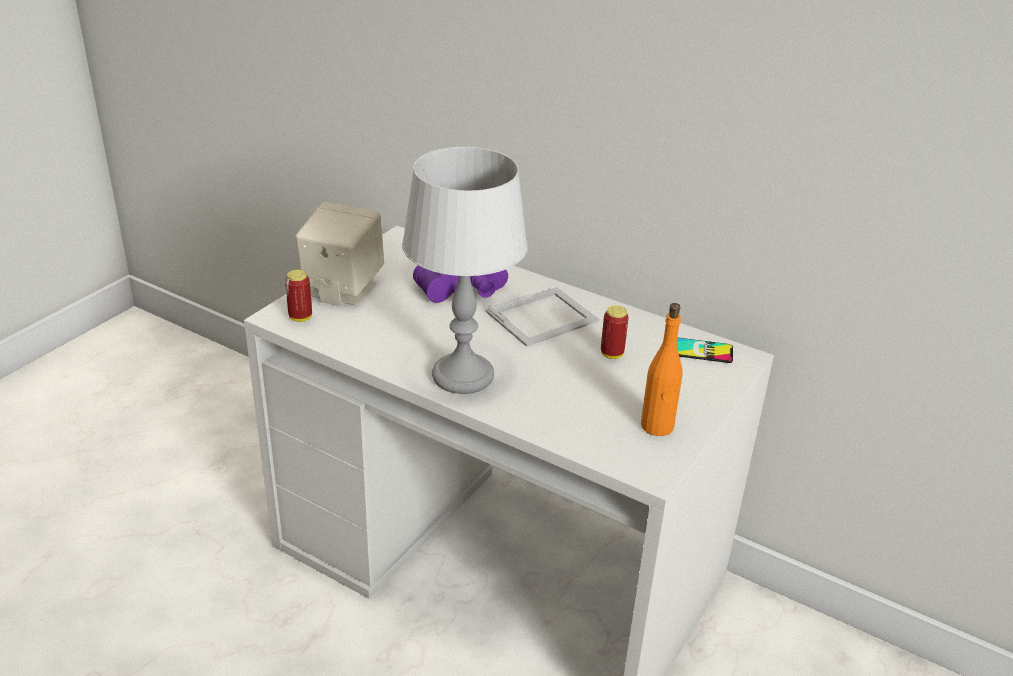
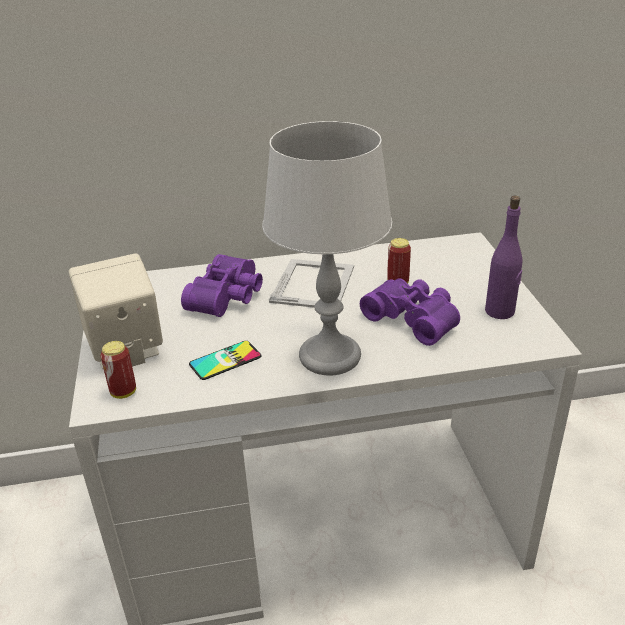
camera: 40 degrees left, 0 degrees up
orange bottle [641,303,683,436] -> purple bottle [485,196,523,319]
phone [677,337,733,363] -> phone moved to [189,341,262,380]
none -> purple binoculars [360,278,460,346]

